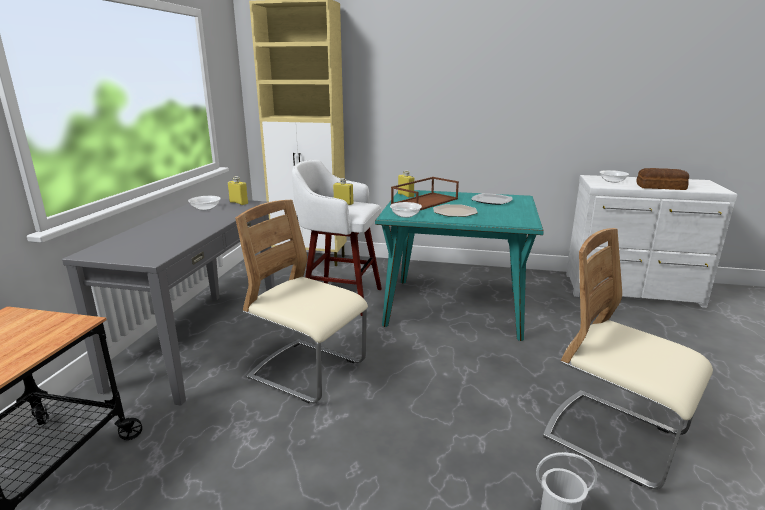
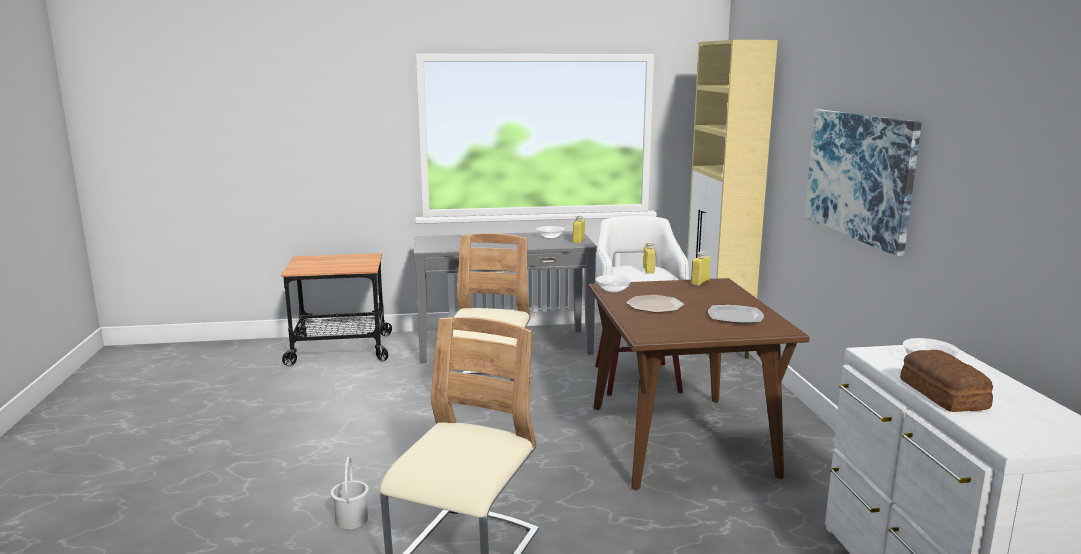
camera: 70 degrees right, 5 degrees down
turquoise dining table [375,190,544,341] -> brown dining table [588,278,810,490]
brown tray [391,177,459,210] -> none
none -> picture [804,109,922,256]

